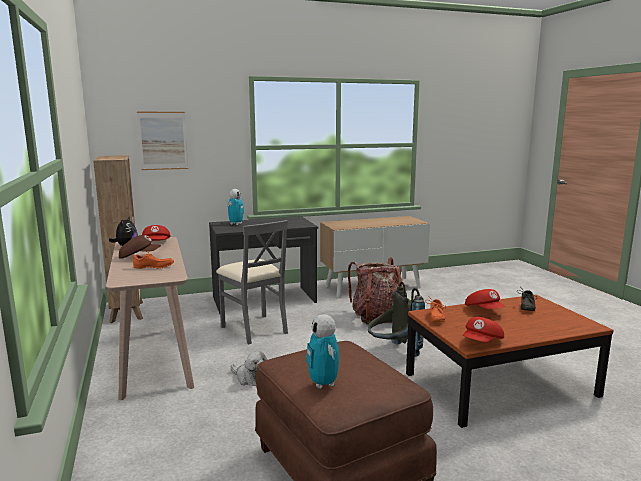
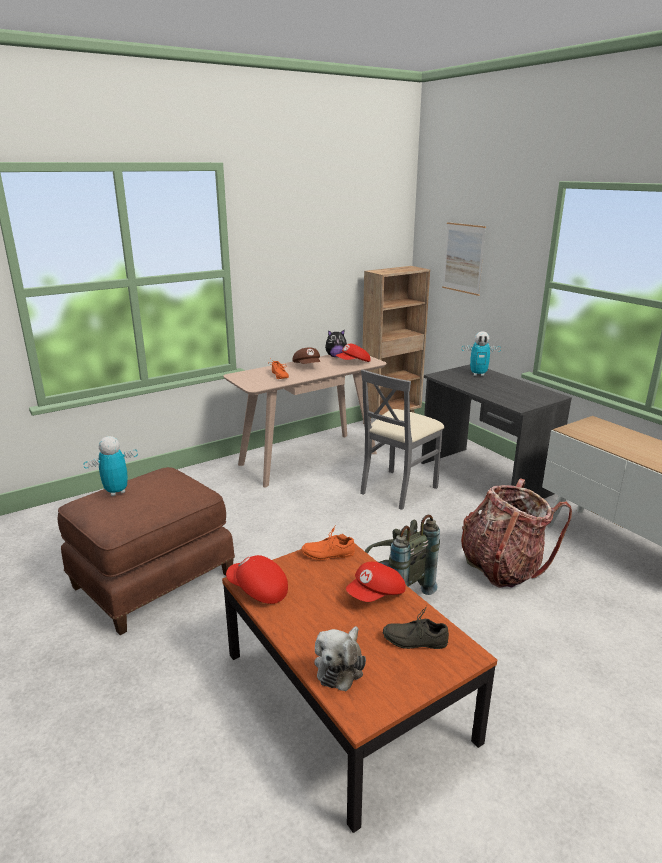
camera: 75 degrees right, 10 degrees up
plush toy [231,351,267,386] -> plush toy moved to [314,626,366,691]

